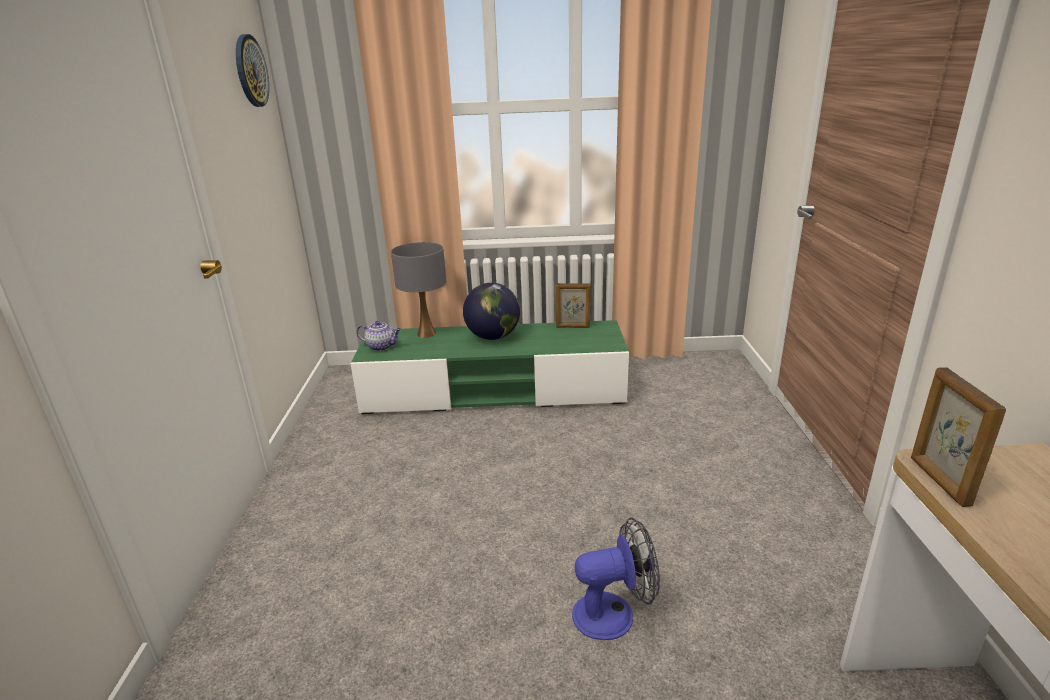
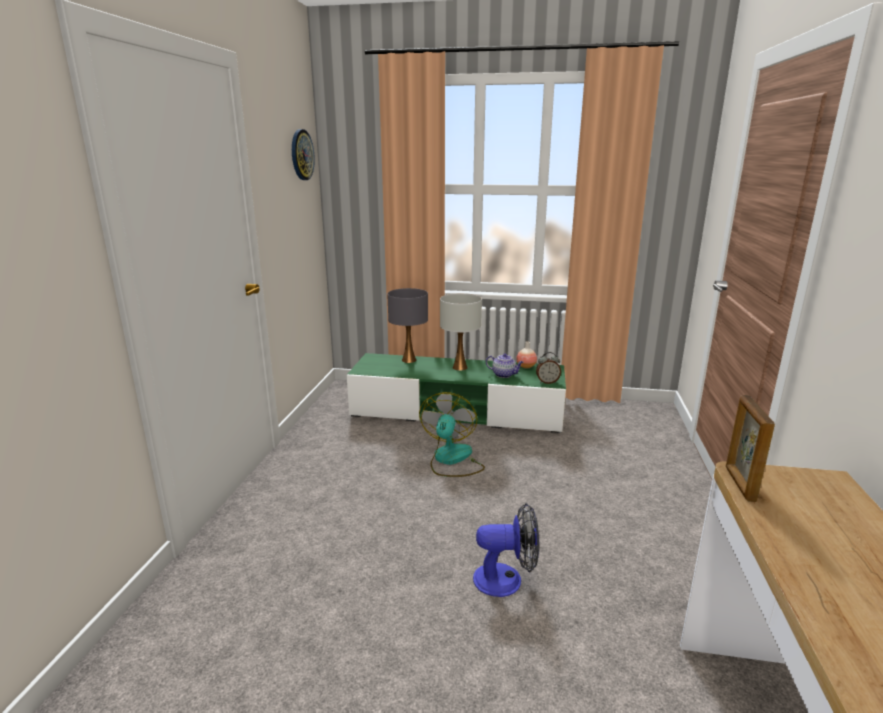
camera: 10 degrees right, 5 degrees down
teapot [357,321,401,351] -> teapot moved to [486,353,523,378]
globe [463,283,520,340] -> white table lamp [440,293,482,371]
picture frame [556,283,591,328] -> vase [516,341,537,368]
none -> fan [419,392,485,477]
none -> alarm clock [536,352,561,384]

